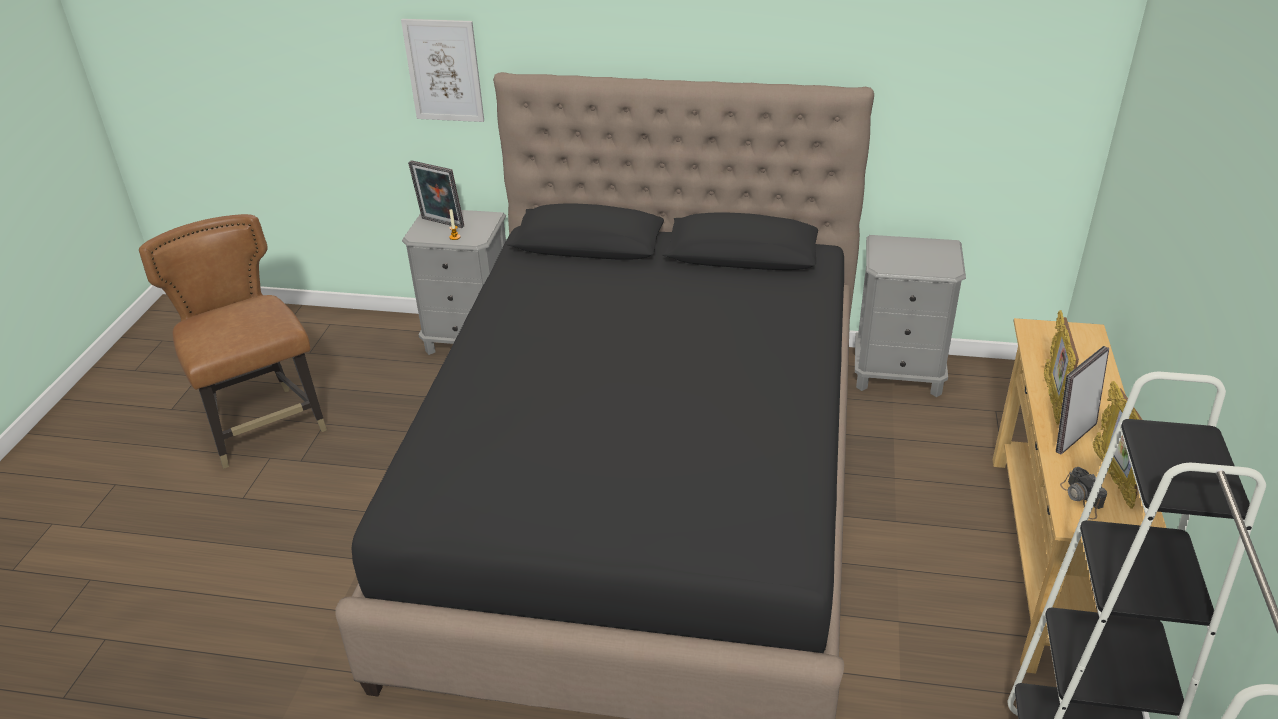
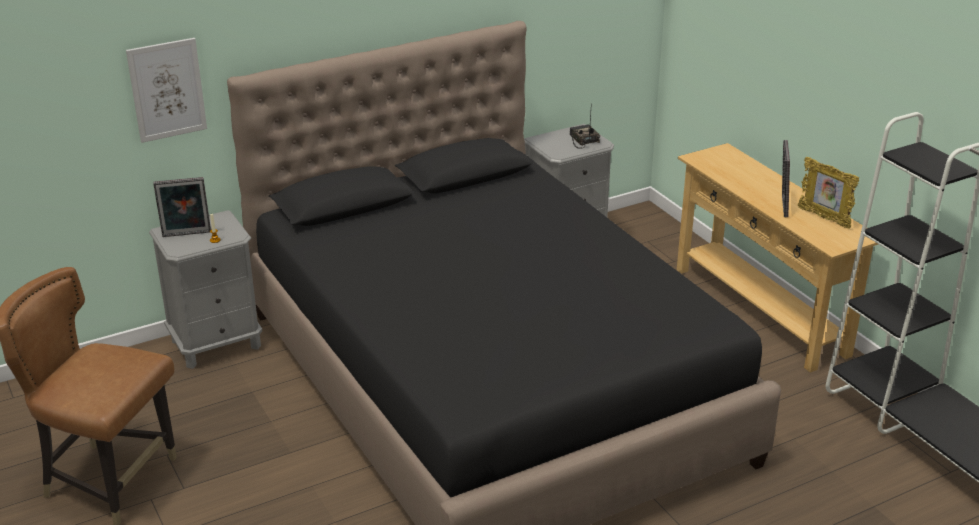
camera: 40 degrees left, 5 degrees down
picture frame [1044,310,1079,425] -> none
camera [1060,467,1107,520] -> none
none -> radio [570,102,600,149]

